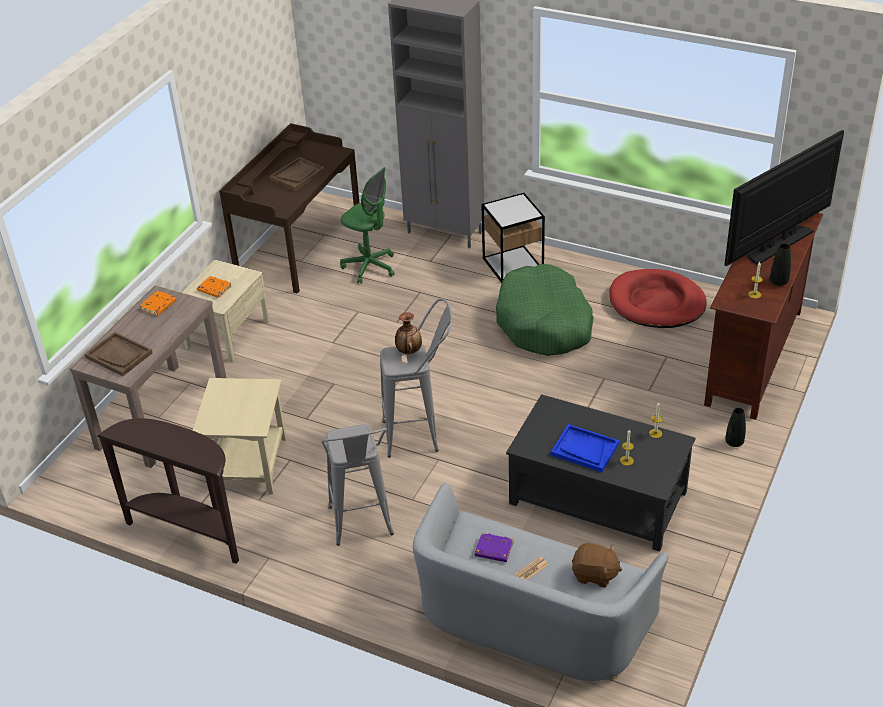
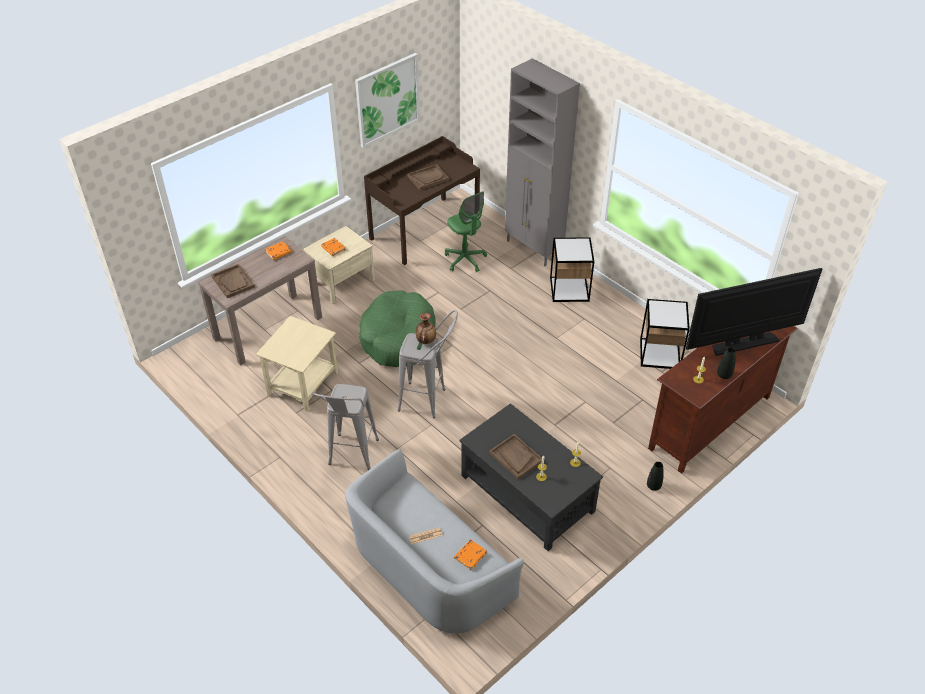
camera: 20 degrees right, 5 degrees up
brown console table [98,418,239,564] -> none
purple book [475,533,514,562] -> none
green dog bed [496,264,594,356] -> green dog bed moved to [359,290,436,367]
blue tray [551,424,619,472] -> brown tray [489,434,542,479]
brown plush toy [572,543,622,588] -> orange book [454,540,487,570]
red dog bed [610,269,707,328] -> side table [640,299,690,369]
none -> picture [355,53,420,148]

